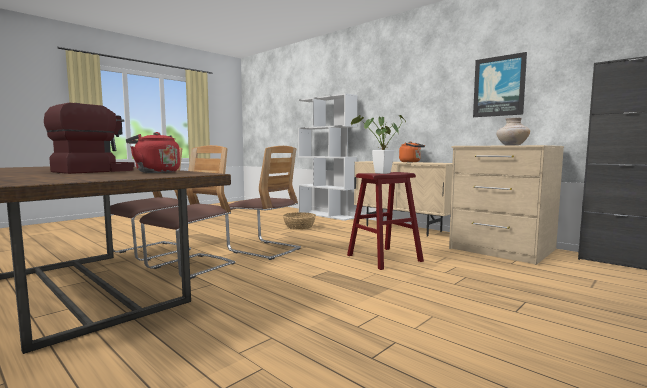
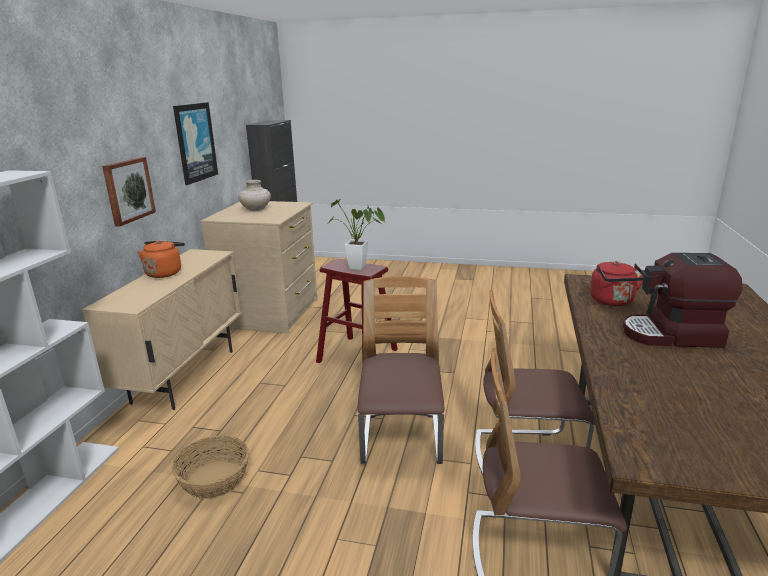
camera: 120 degrees left, 15 degrees up
none -> picture [102,157,156,227]

